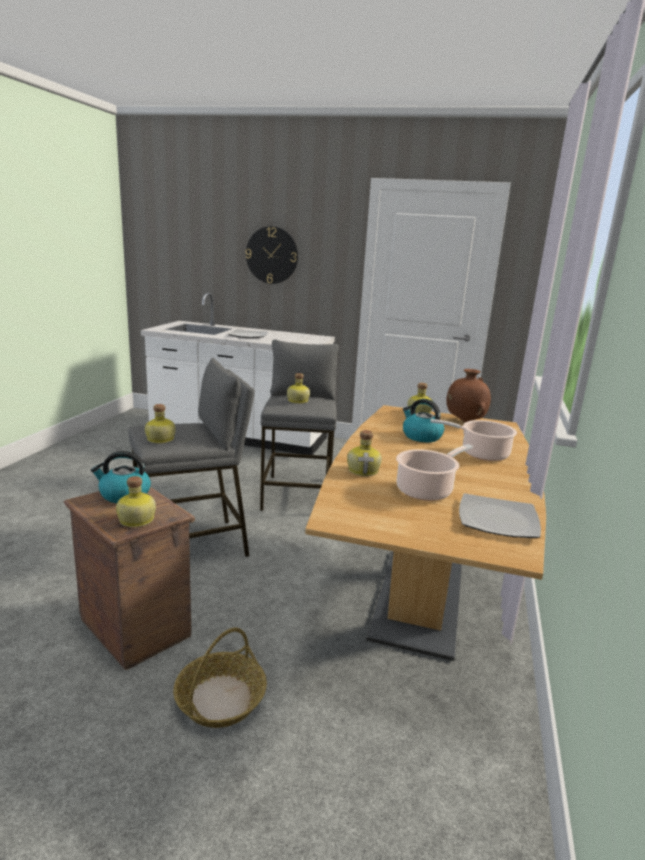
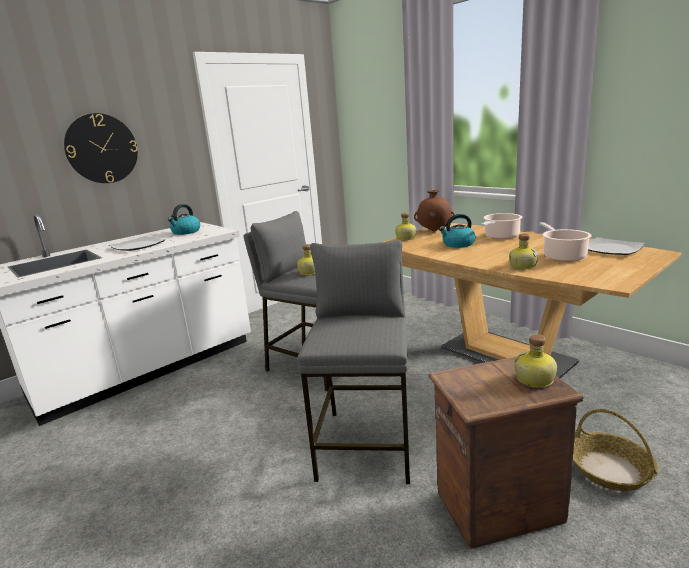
camera: 55 degrees left, 0 degrees up
kettle [91,451,151,503] -> kettle moved to [168,204,200,235]
bottle [145,404,176,444] -> none

